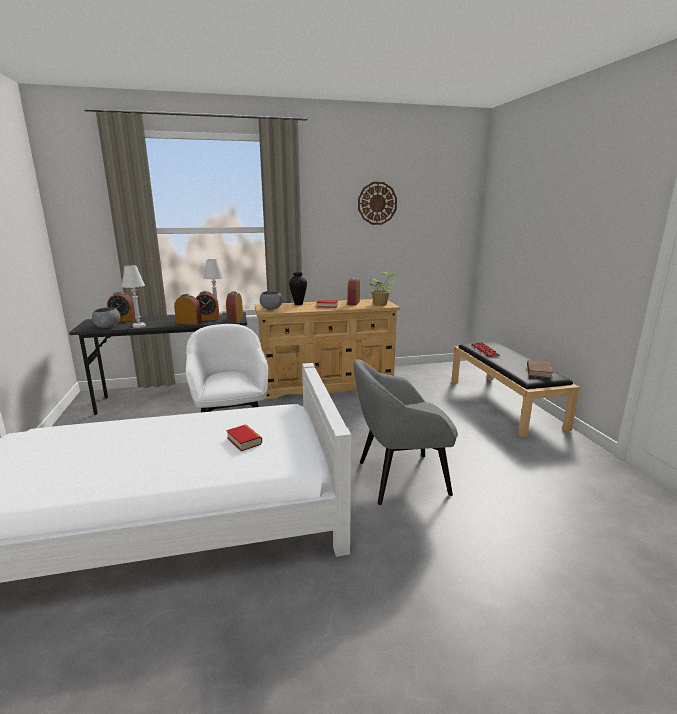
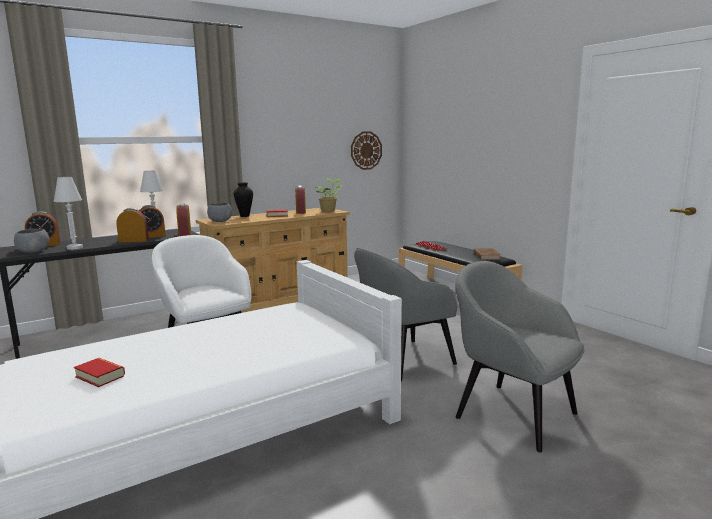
camera: 20 degrees left, 5 degrees down
book [226,424,262,451] -> book moved to [74,358,125,387]
wall clock [358,182,397,225] -> wall clock moved to [351,131,382,170]
none -> grey armchair [455,261,585,453]

